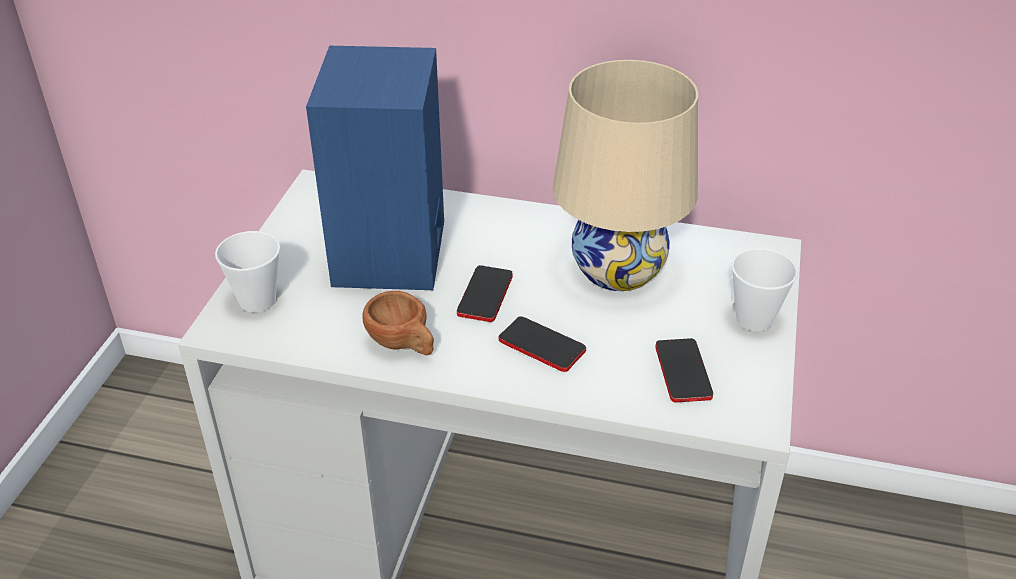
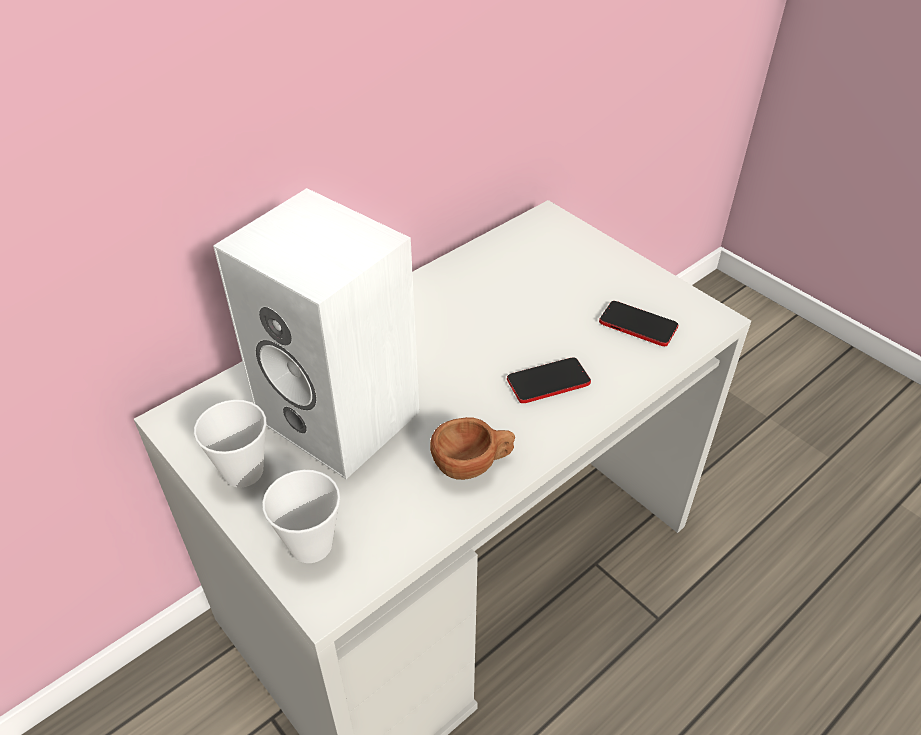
camera: 55 degrees left, 5 degrees up
blue speaker [306,46,444,290] -> white speaker [213,188,419,479]
phone [457,265,513,322] -> none
beige table lamp [553,60,698,291] -> none
cup [731,248,798,331] -> cup moved to [194,400,266,488]

